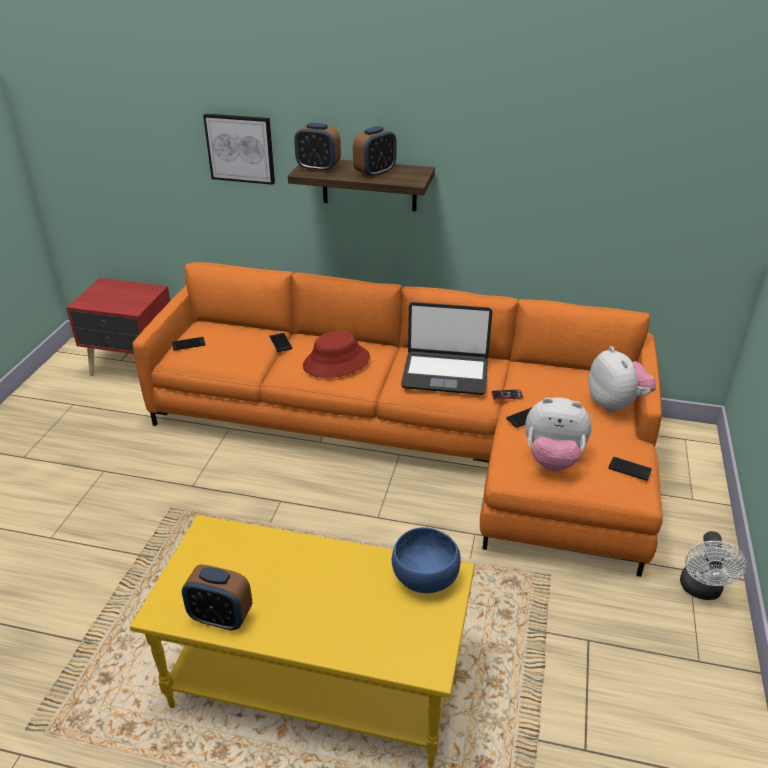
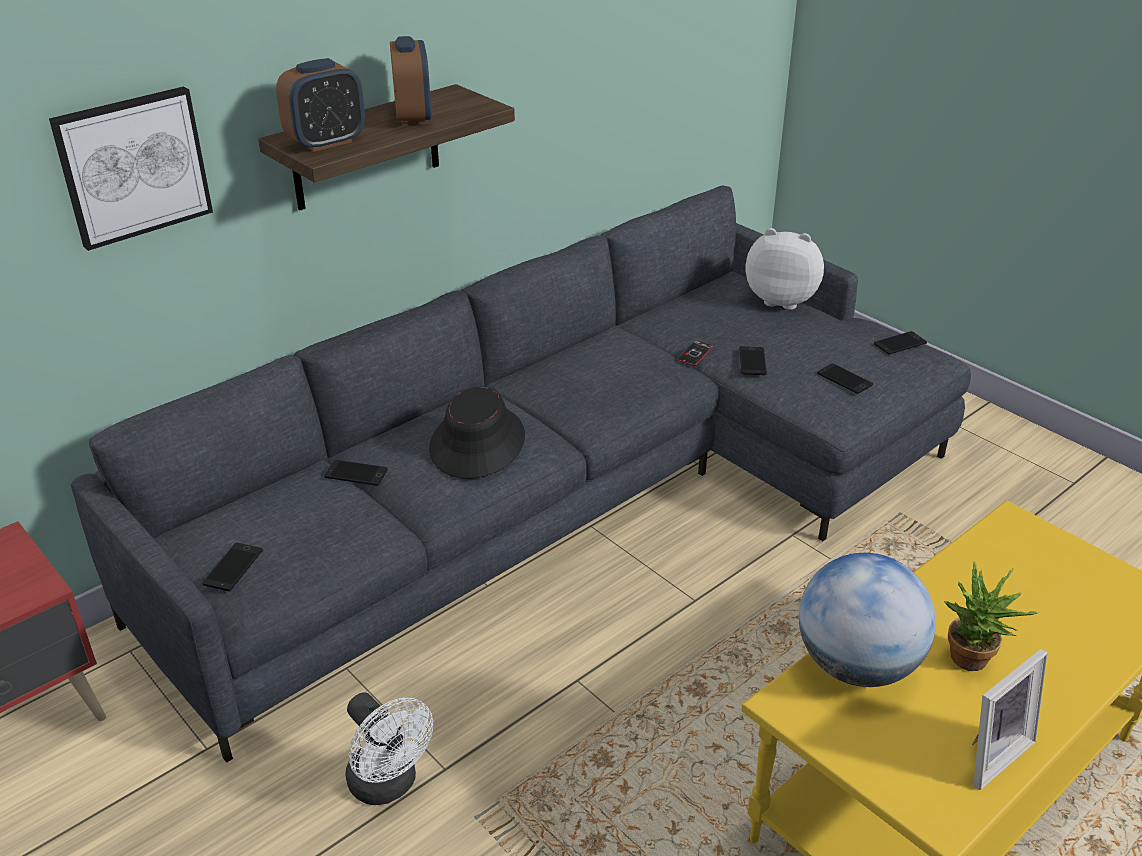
camera: 55 degrees left, 0 degrees up
orange sofa [133,262,663,577] -> grey sofa [71,185,971,763]
alarm clock [182,564,252,631] -> picture frame [972,649,1047,790]
red hat [303,331,370,378] -> black hat [429,387,525,479]
blue bowl [392,527,461,593] -> none
laptop [401,302,492,395] -> none
plush toy [525,397,591,471] -> phone [817,363,873,394]
white fan [680,531,746,600] -> white fan moved to [345,693,433,805]
none -> globe [799,553,936,687]
none -> potted plant [944,562,1038,671]

